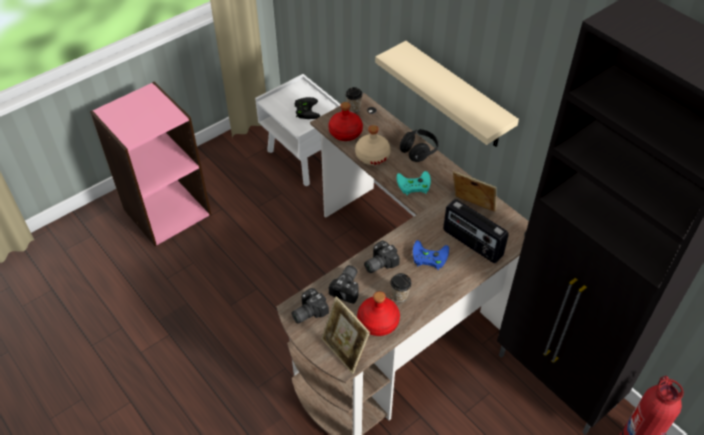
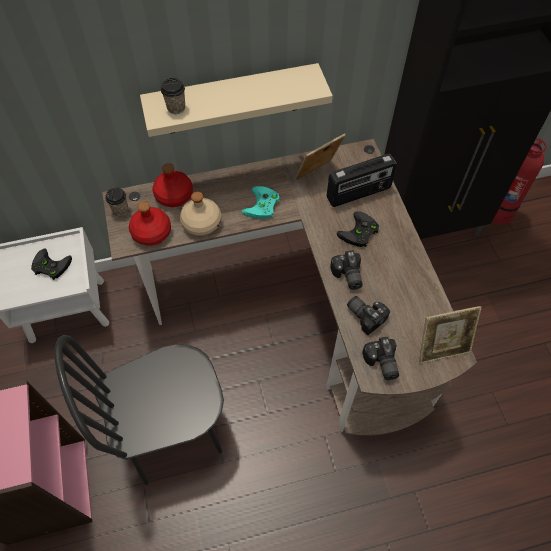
camera: 65 degrees left, 10 degrees up
red bottle [357,291,400,336] -> red bottle moved to [153,163,193,207]
cup [390,273,412,302] -> cup moved to [161,78,185,114]
black headphones [400,129,439,162] -> none
blue game controller [413,240,449,270] -> black game controller [337,211,379,247]
none -> black chair [54,335,224,485]

